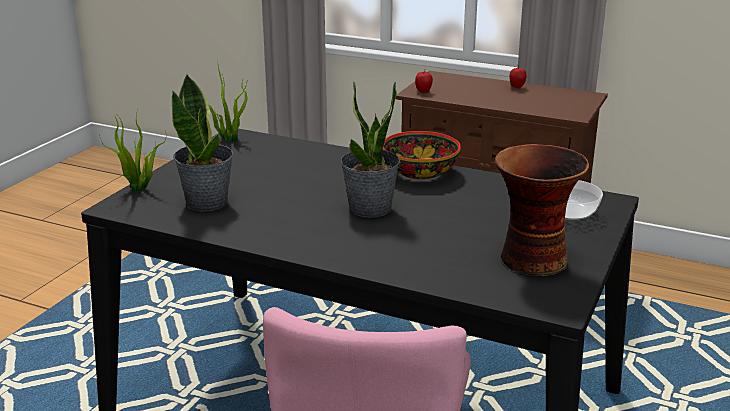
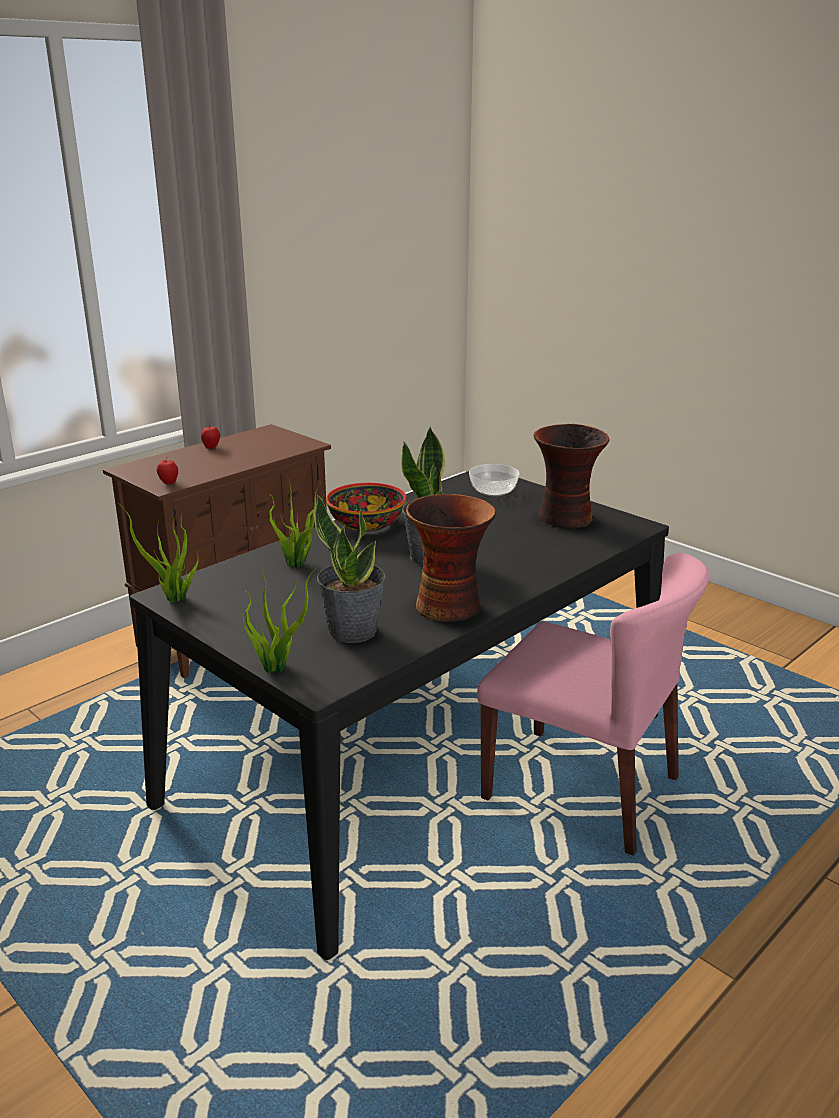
camera: 70 degrees left, 0 degrees up
none -> potted plant [269,478,324,568]
none -> vase [406,494,496,622]

